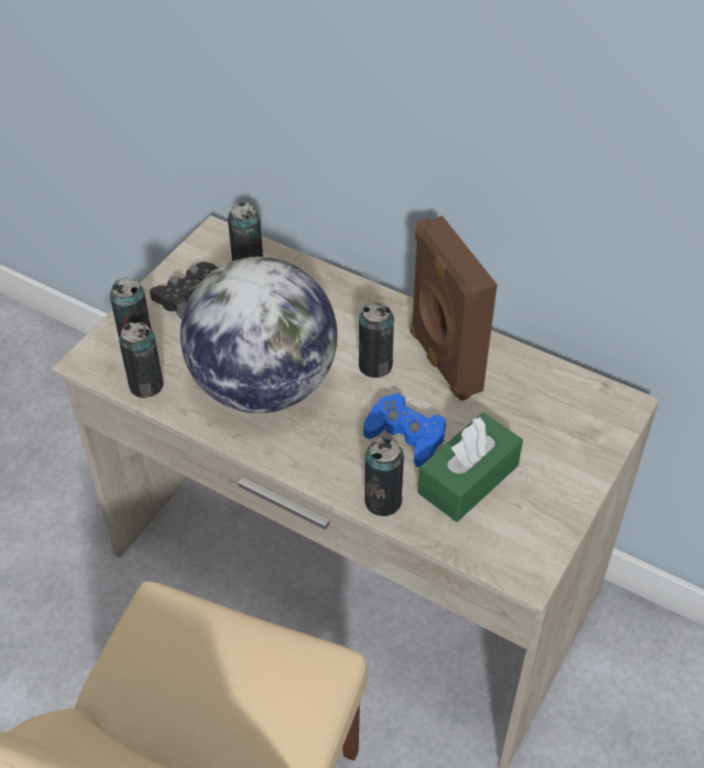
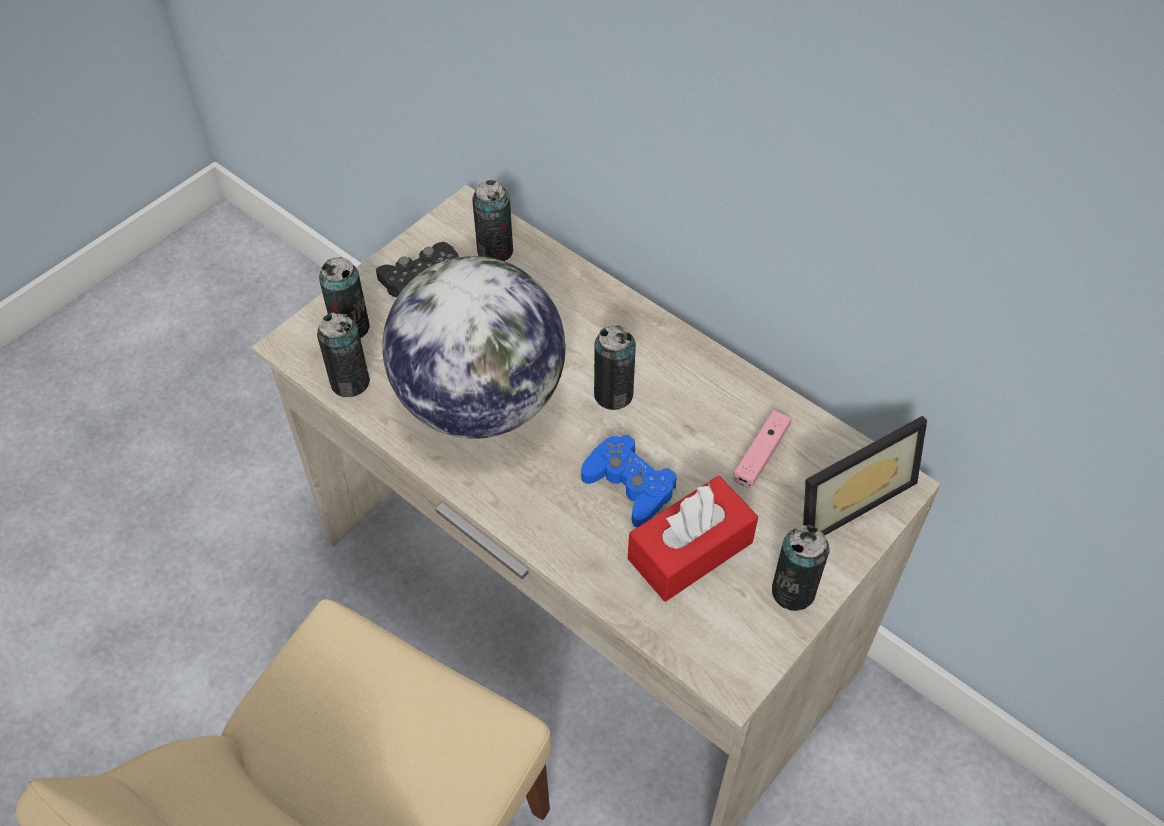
camera: 10 degrees right, 5 degrees up
can [365,437,404,516] -> can moved to [772,525,830,611]
brown speaker [410,216,497,401] -> none
green tissue box [418,413,523,522] -> red tissue box [628,476,758,602]
none -> pink game controller [733,410,791,488]
none -> picture frame [803,416,927,535]

